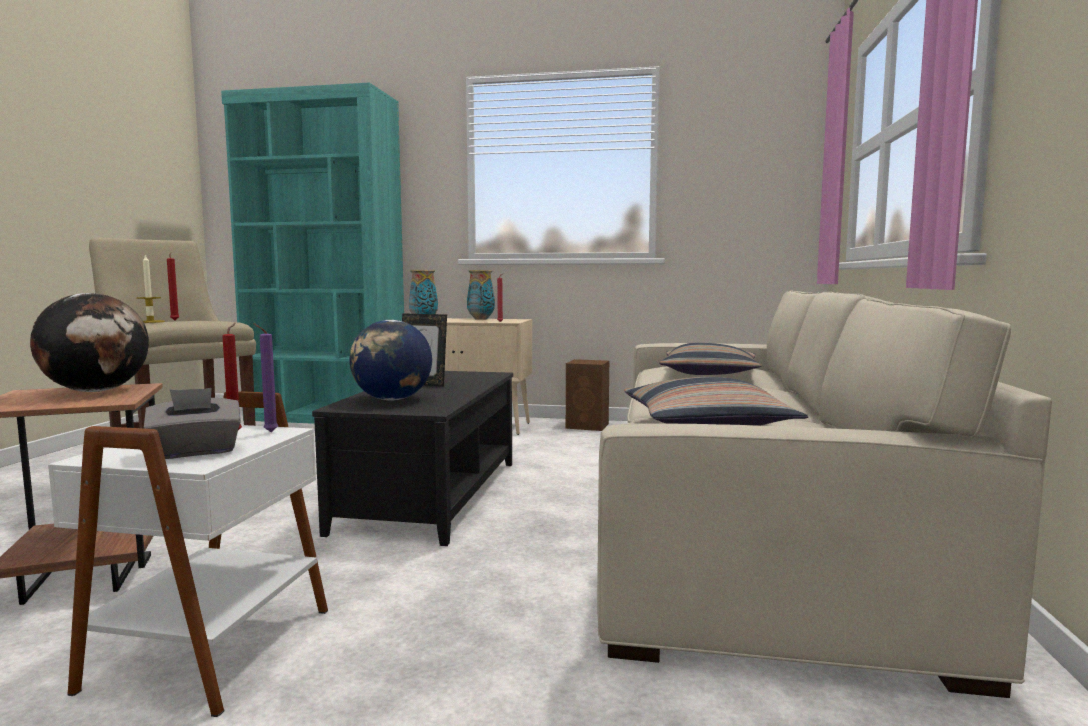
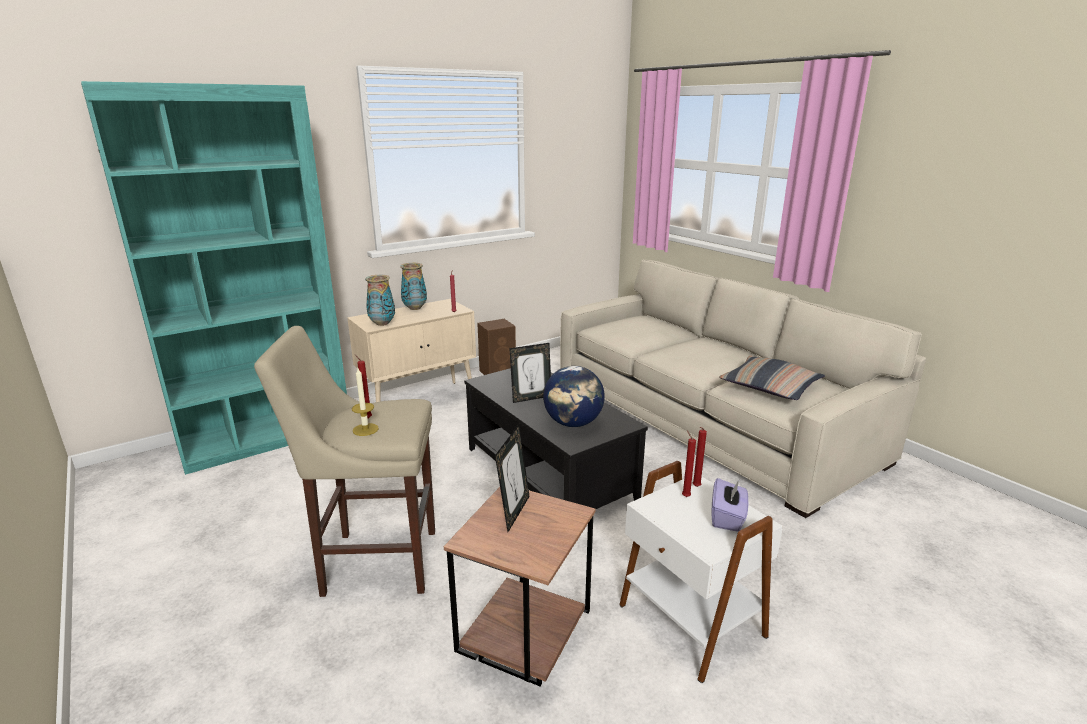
camera: 45 degrees left, 15 degrees up
globe [30,293,149,392] -> picture frame [495,424,530,532]
grey tissue box [143,388,241,459] -> purple tissue box [711,478,749,532]
purple candle [253,323,278,432] -> red candle [693,427,707,487]
pillow [659,342,762,375] -> none

